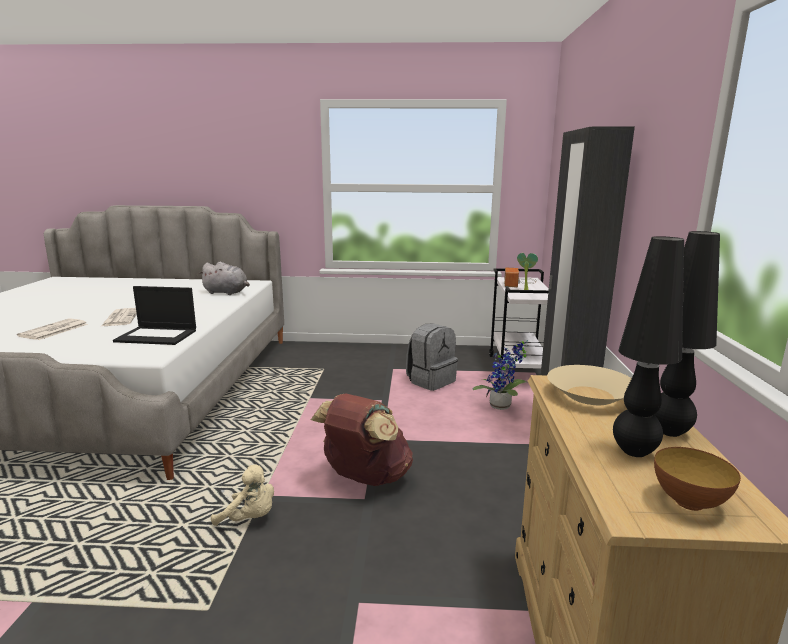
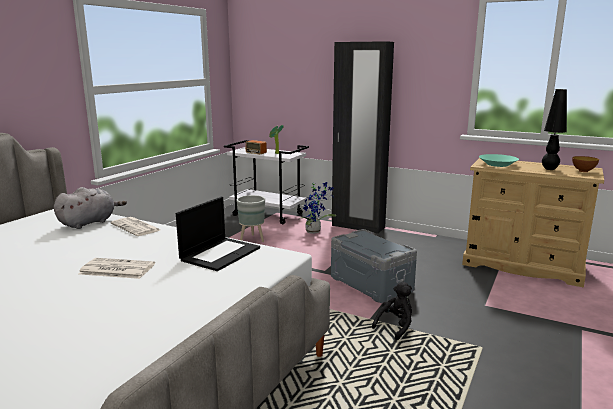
camera: 65 degrees left, 0 degrees up
newspaper [17,318,88,340] -> newspaper moved to [110,217,160,236]
beige plush toy [211,465,274,526] -> black plush toy [372,282,412,340]
brown backpack [311,393,413,486] -> grey storage box [331,229,417,303]
grey backpack [406,323,458,391] -> grey planter [236,195,265,242]
beige bowl [547,365,632,405] -> turquoise bowl [479,154,519,167]
black table lamp [654,231,720,437] -> none

